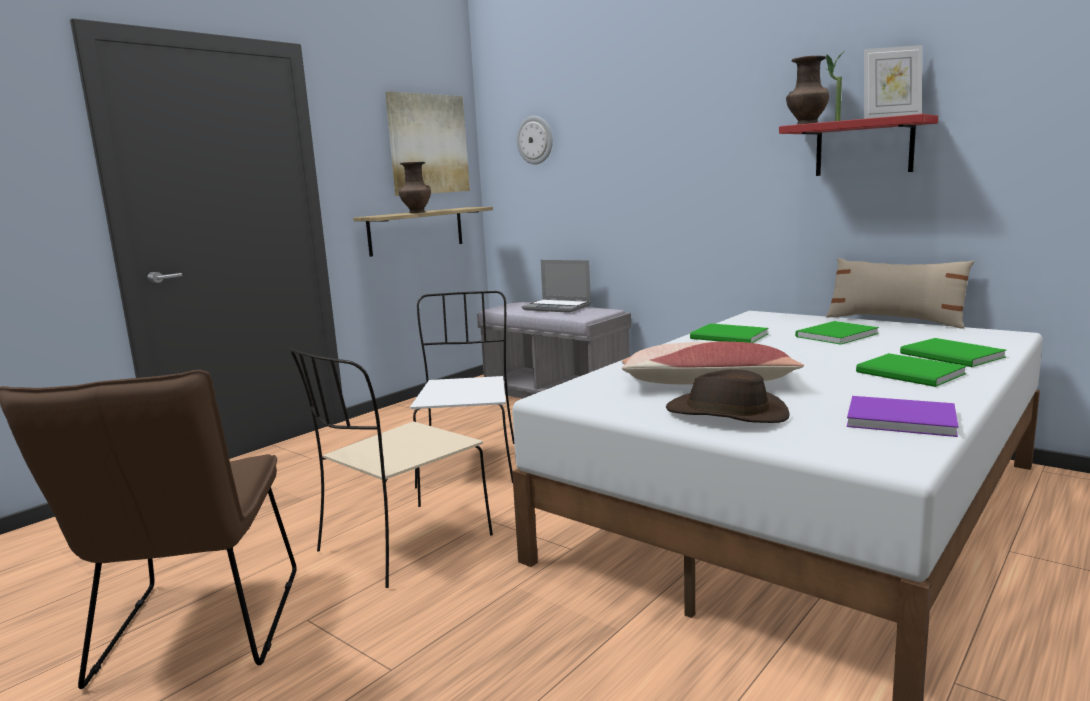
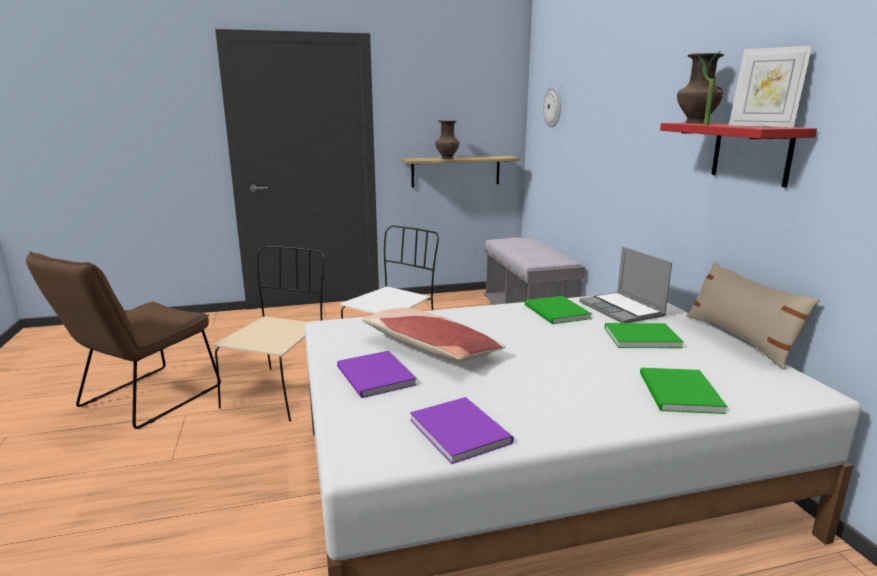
camera: 35 degrees right, 5 degrees up
beige chair [290,348,493,588] -> beige chair turned 120 degrees clockwise [213,246,325,421]
picture [385,91,470,196] -> none
laptop [522,260,591,313] -> laptop moved to [579,246,672,323]
brown hat [666,369,790,423] -> purple book [337,351,417,398]
green book [856,353,967,387] -> none

